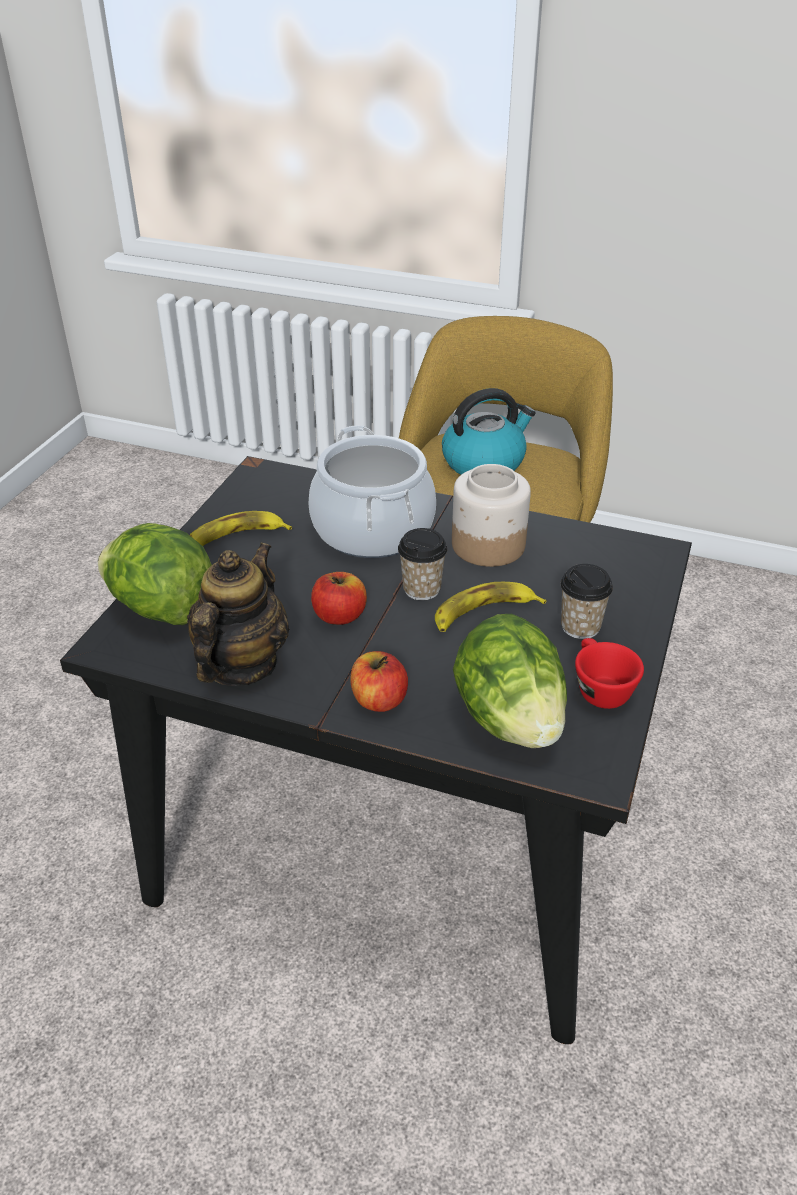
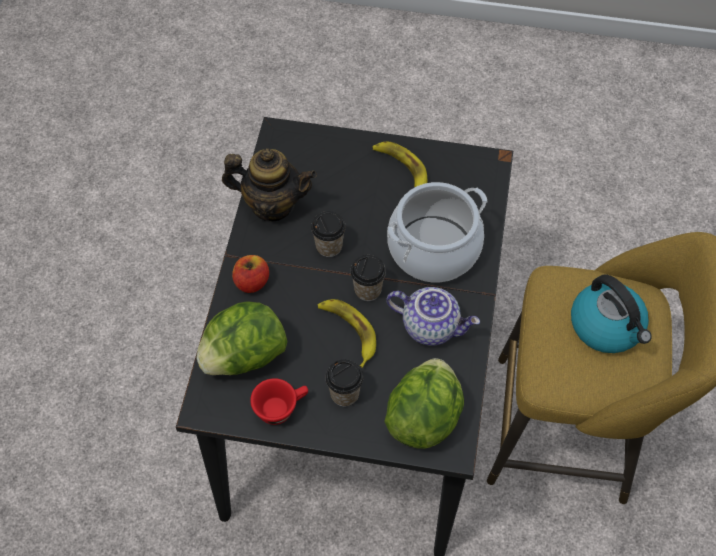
camera: 80 degrees right, 20 degrees up
lettuce [98,523,212,625] -> lettuce moved to [384,358,464,449]
apple [311,572,367,625] -> cup [311,211,346,257]
jar [452,464,531,567] -> teapot [386,287,480,346]

